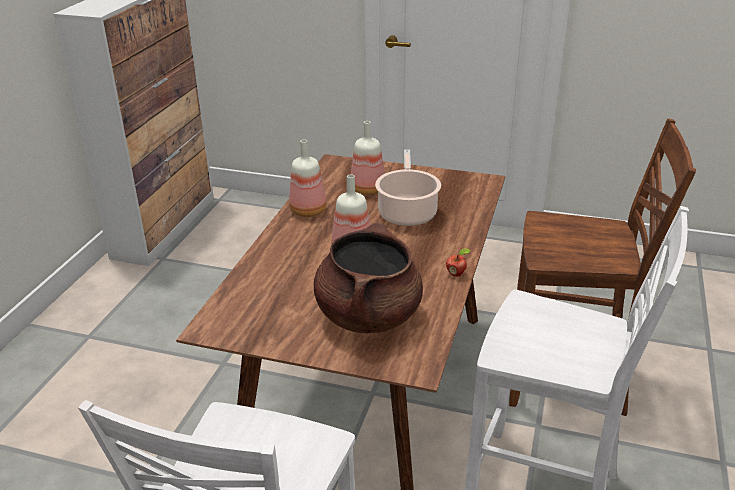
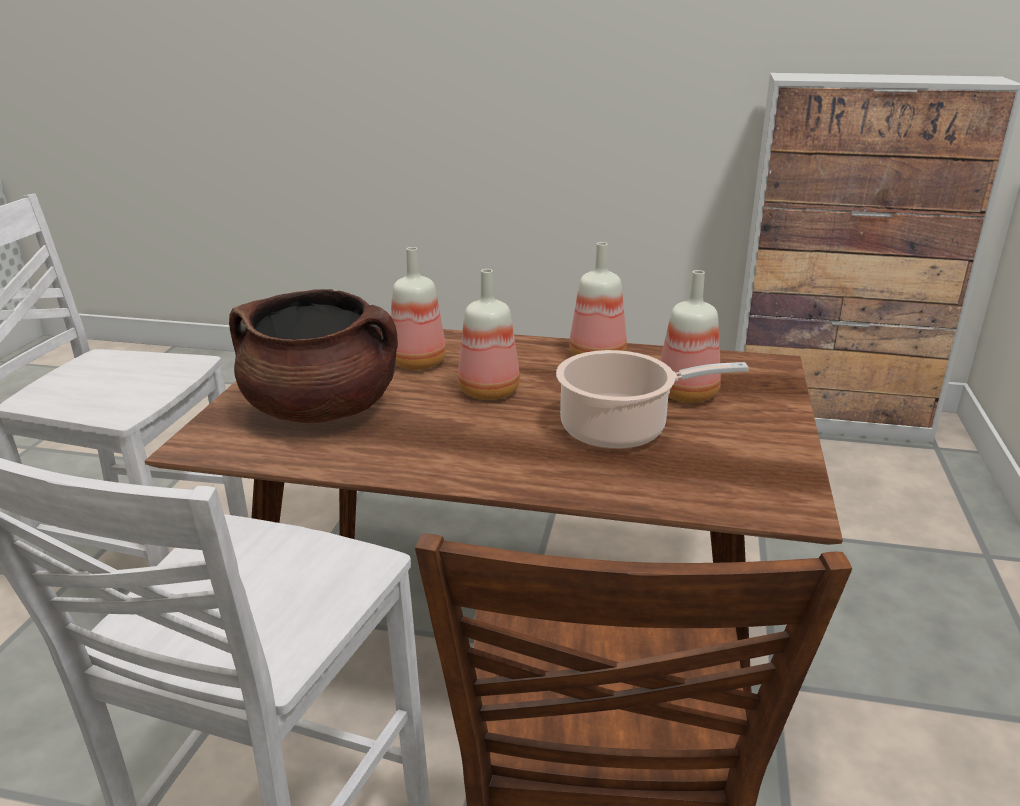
camera: 85 degrees right, 5 degrees down
apple [446,248,470,277] -> none
none -> bottle [390,247,446,370]

